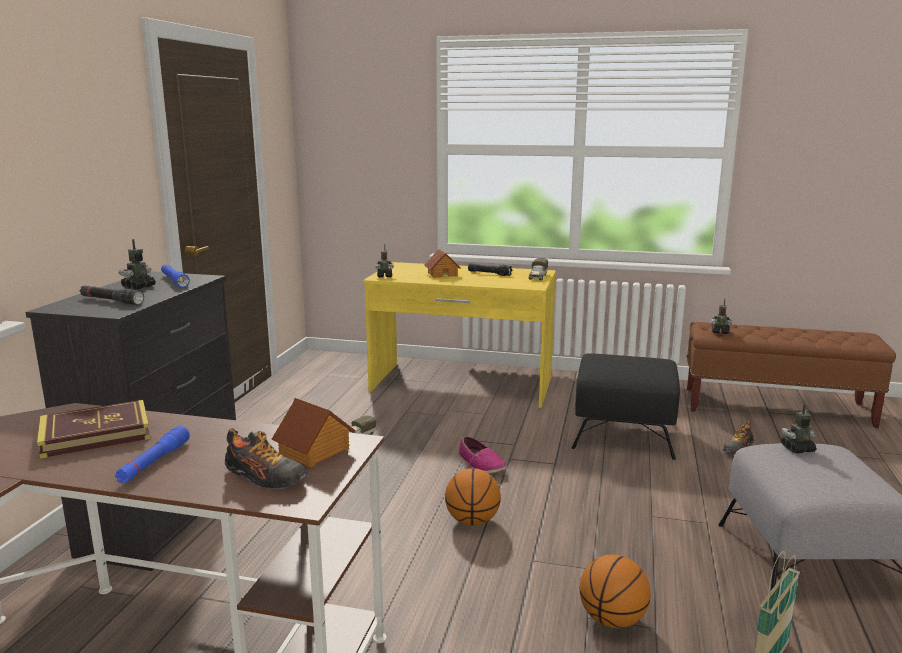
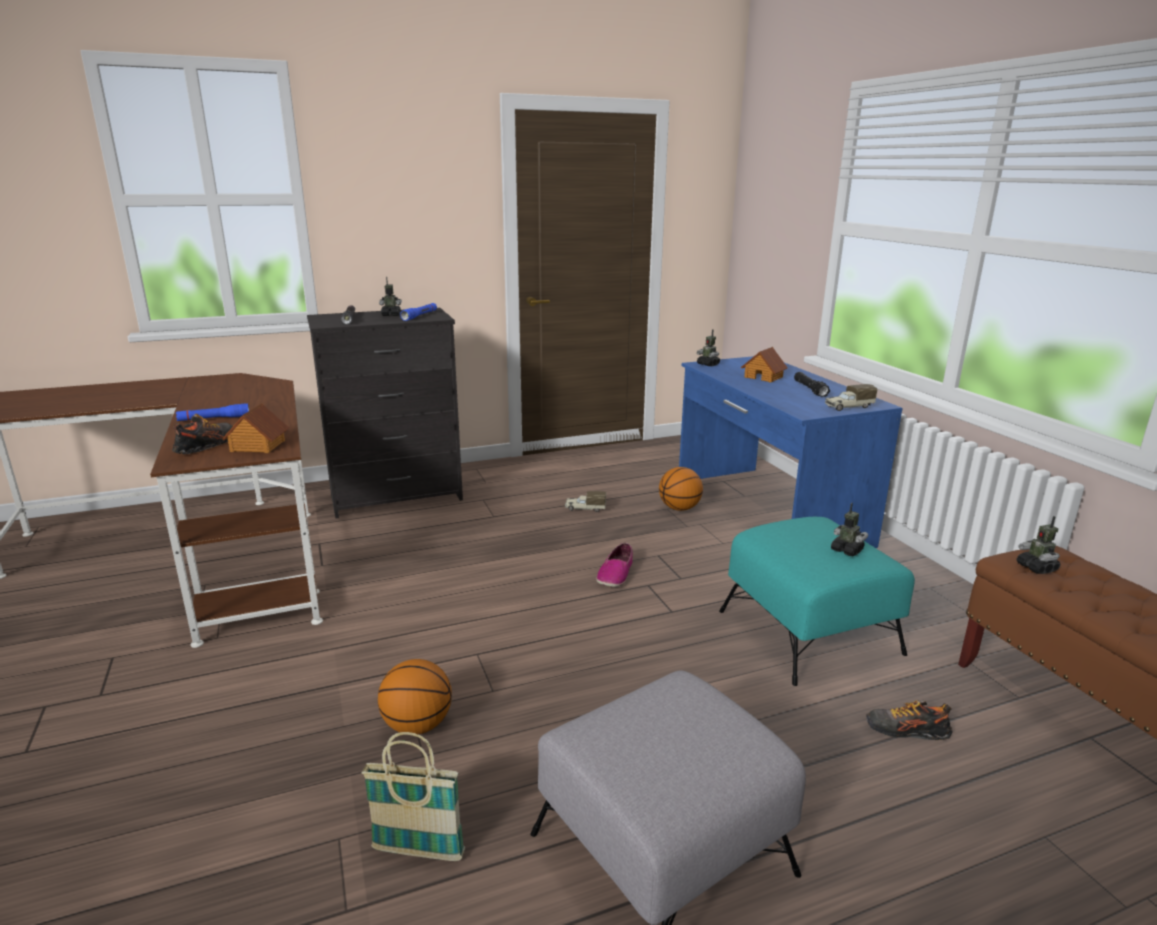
camera: 55 degrees right, 5 degrees up
book [37,400,150,459] -> none
shoe [225,428,307,489] -> shoe turned 150 degrees counterclockwise [172,414,233,454]
yellow desk [363,262,556,408] -> blue desk [679,356,903,548]
basketball [445,468,501,526] -> basketball moved to [659,467,703,511]
black ottoman [572,353,680,460] -> turquoise ottoman [719,517,915,686]
toy robot [781,404,816,453] -> toy robot moved to [831,503,868,556]

